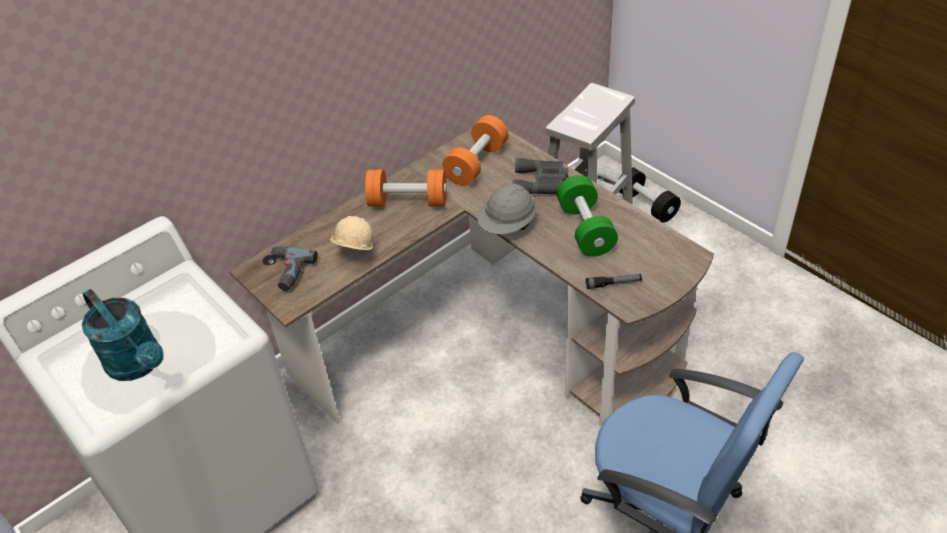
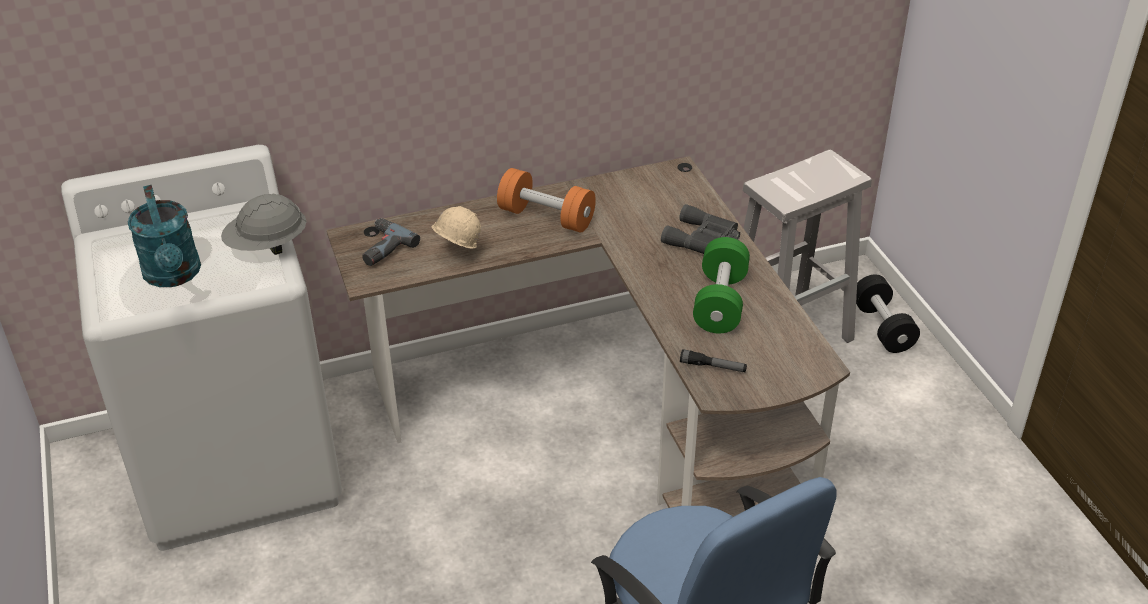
camera: 20 degrees right, 5 degrees down
orange dumbbell [442,115,509,186] -> none
grey hard hat [477,184,536,234] -> grey hard hat moved to [221,194,306,255]

